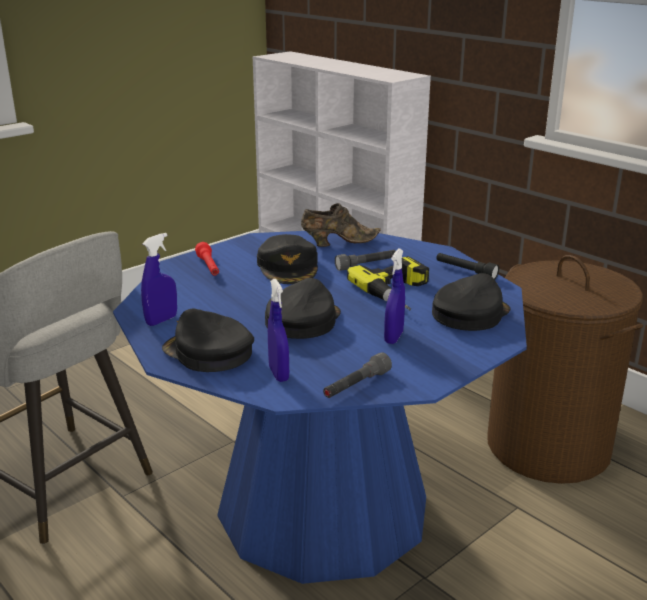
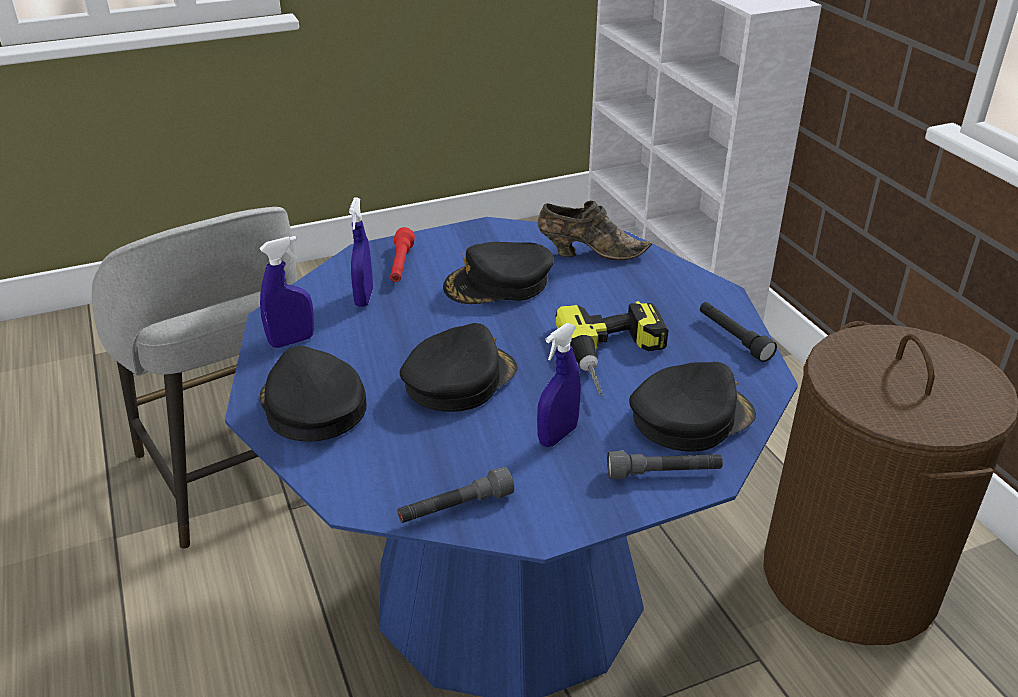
camera: 20 degrees right, 10 degrees up
black cap [257,234,318,284] -> black cap turned 60 degrees clockwise [443,242,554,304]
blue spray bottle [268,279,289,382] -> blue spray bottle moved to [349,197,373,307]
grey flashlight [335,250,396,271] -> grey flashlight moved to [607,451,723,479]

